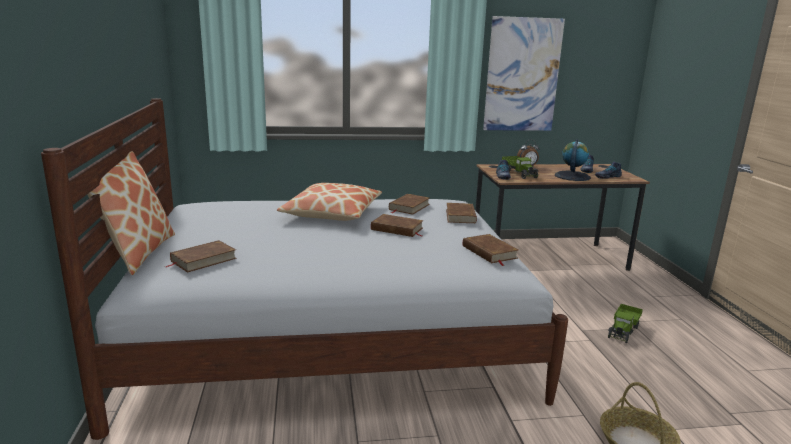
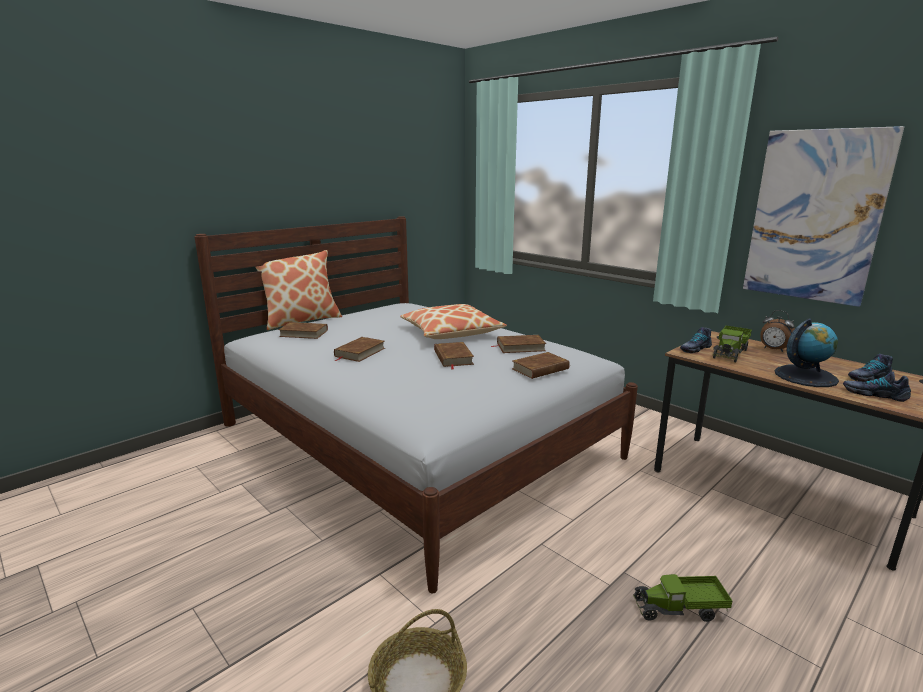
camera: 55 degrees right, 0 degrees up
brown book [463,234,518,266] -> brown book moved to [334,337,385,362]

